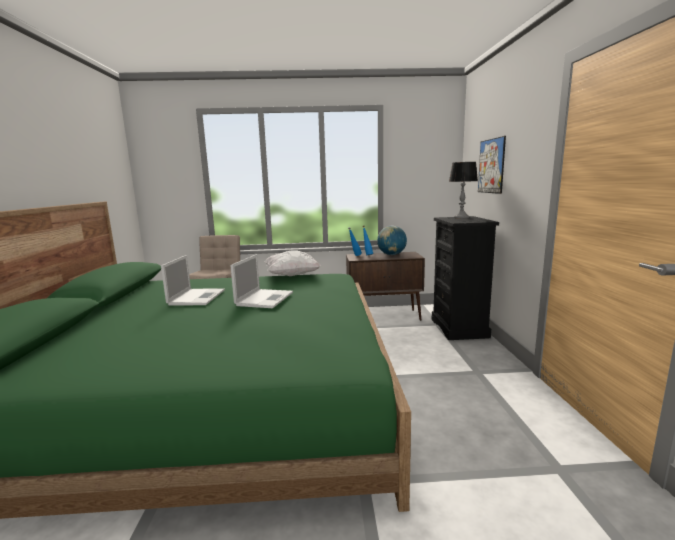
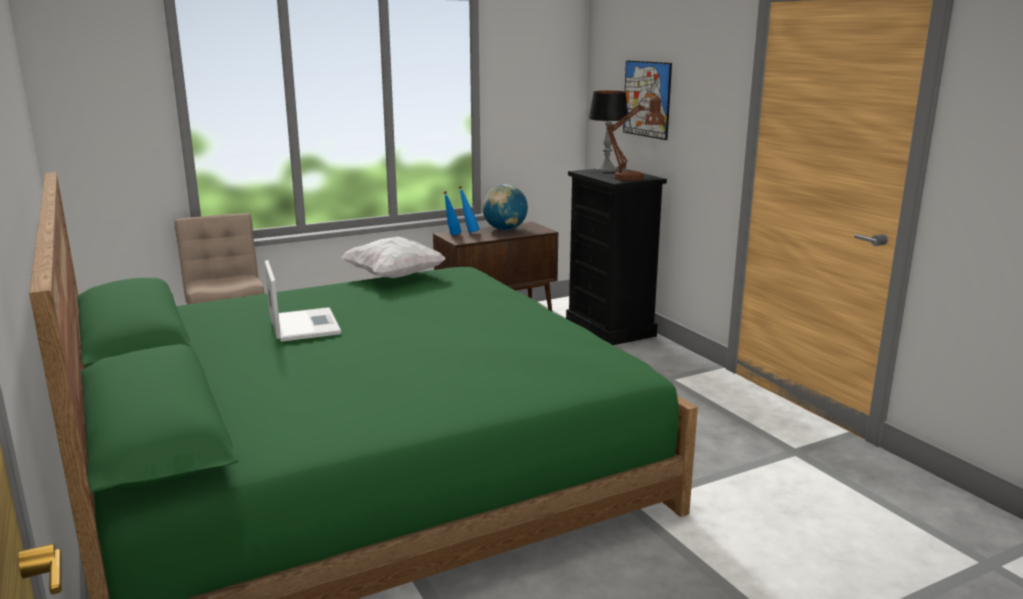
camera: 25 degrees left, 5 degrees up
laptop [230,254,293,308] -> none
none -> brown table lamp [606,96,666,181]

